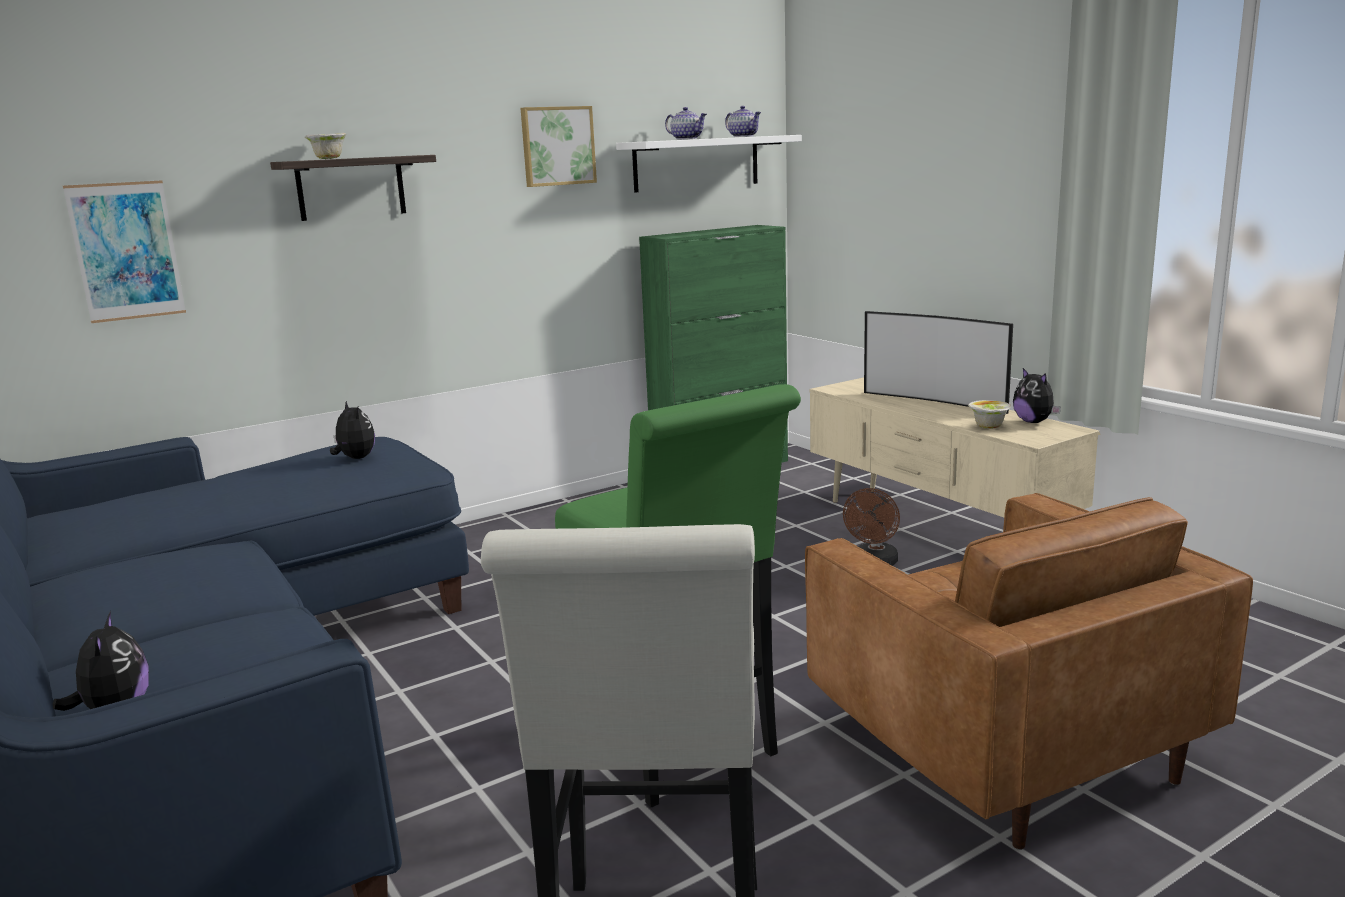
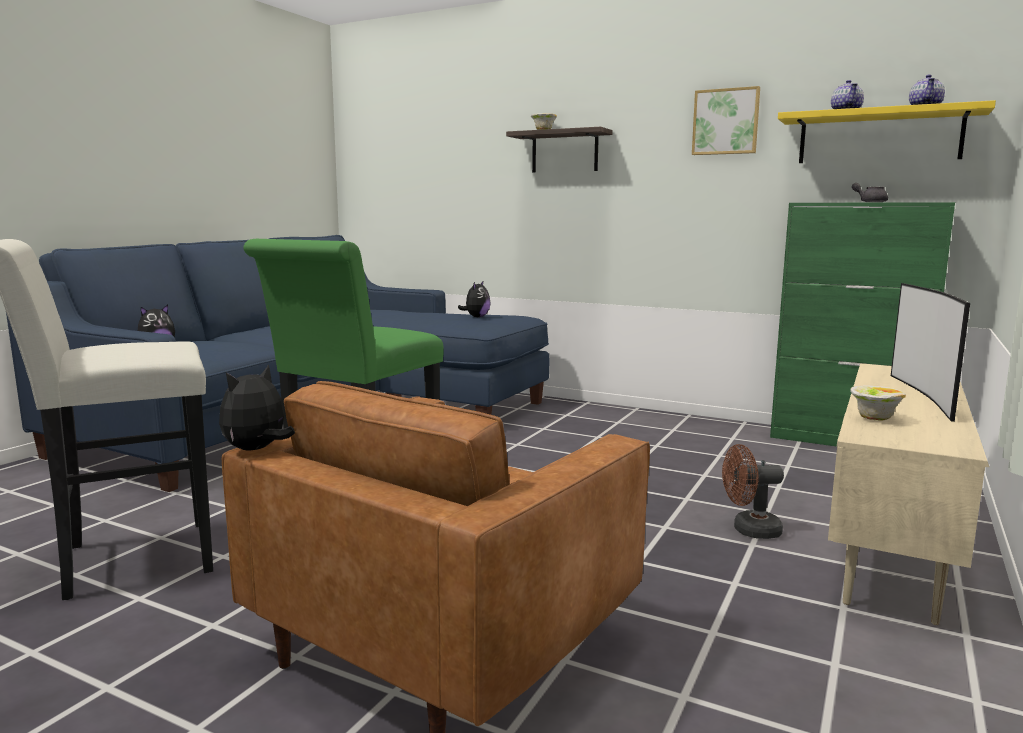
camera: 60 degrees right, 5 degrees down
picture [63,180,186,323] -> none
white shelf [616,135,802,193] -> yellow shelf [778,100,996,163]
plush toy [1013,368,1061,423] -> plush toy moved to [219,364,295,450]
none -> grey teapot [852,183,888,202]

